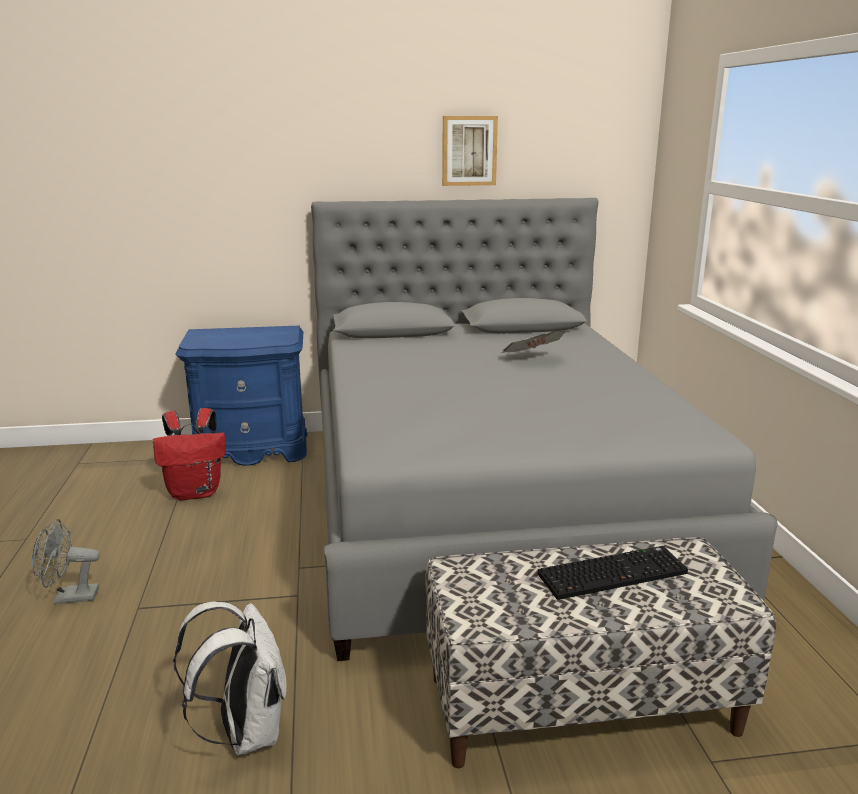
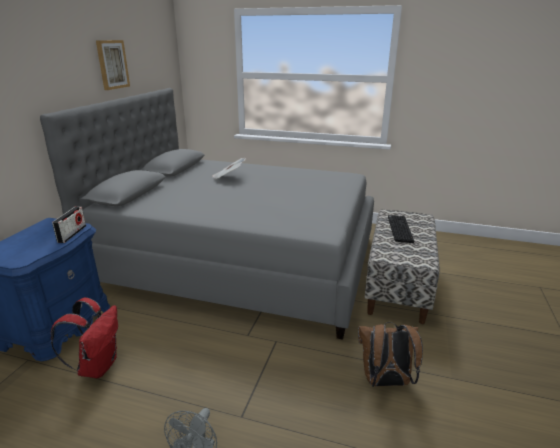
camera: 65 degrees left, 5 degrees up
white backpack [173,602,287,756] -> brown backpack [358,322,423,387]
none -> radio [52,206,86,243]

